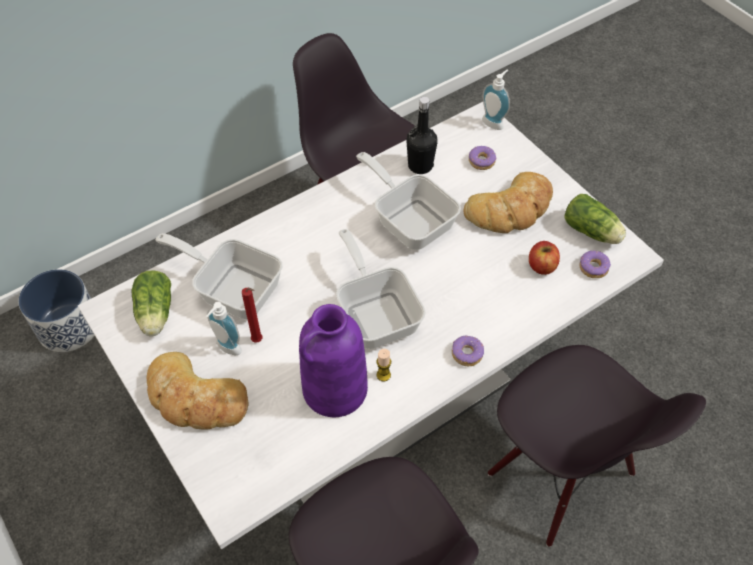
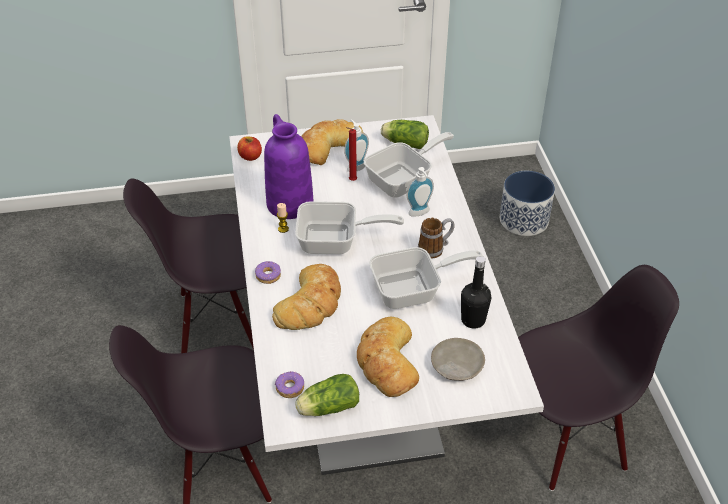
camera: 115 degrees right, 10 degrees down
donut [469,146,496,170] -> beige plate [431,338,485,381]
soap dispenser [482,69,510,130] -> soap dispenser moved to [407,167,434,217]
apple [529,241,560,275] -> apple moved to [237,137,262,161]
none -> bread [272,264,341,330]
none -> mug [418,218,455,259]

